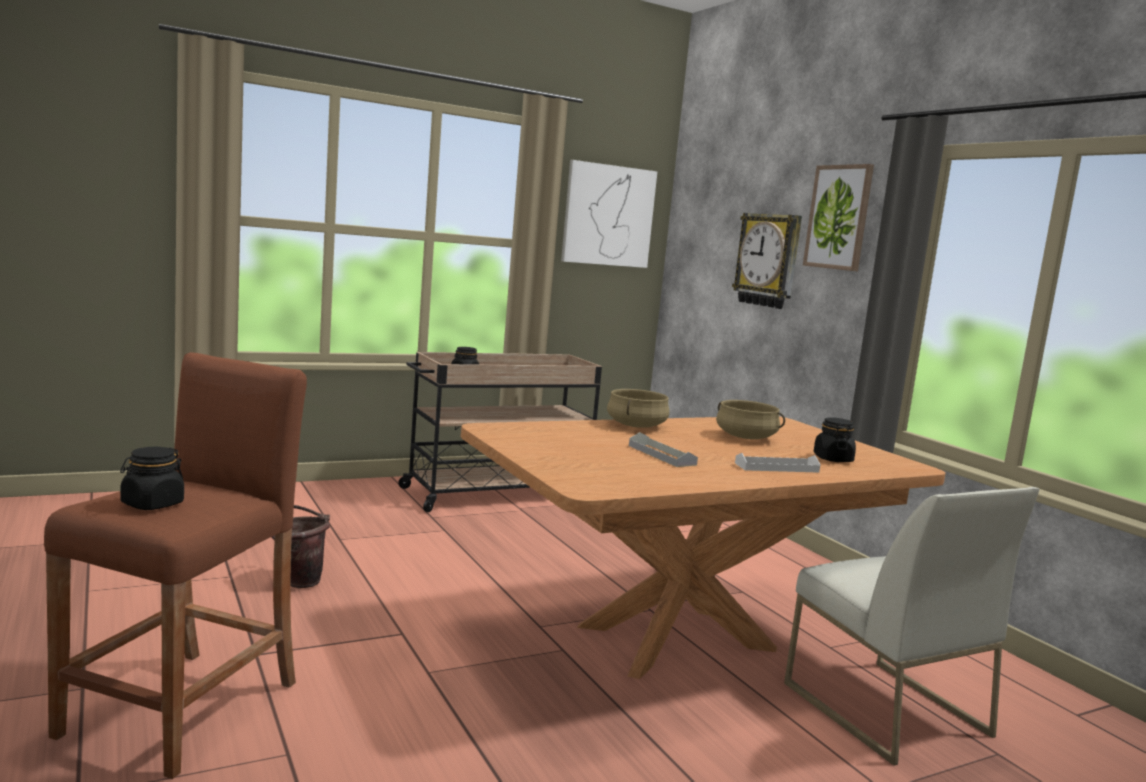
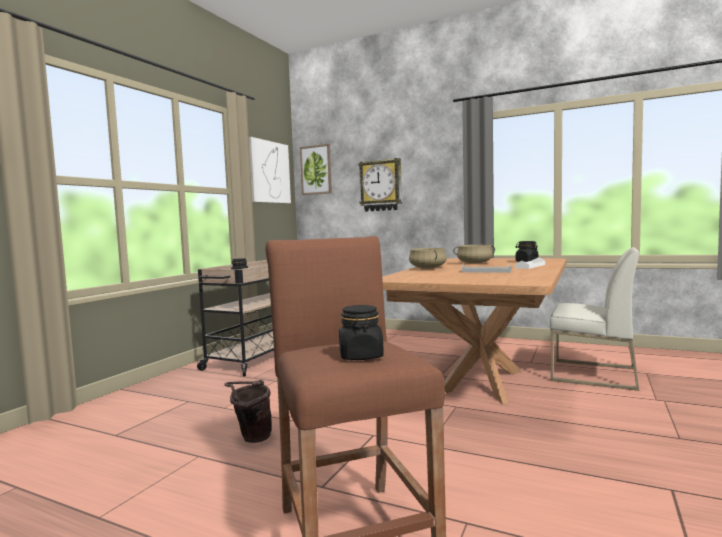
camera: 35 degrees left, 5 degrees down
picture [803,164,874,271] -> picture moved to [300,144,332,195]

